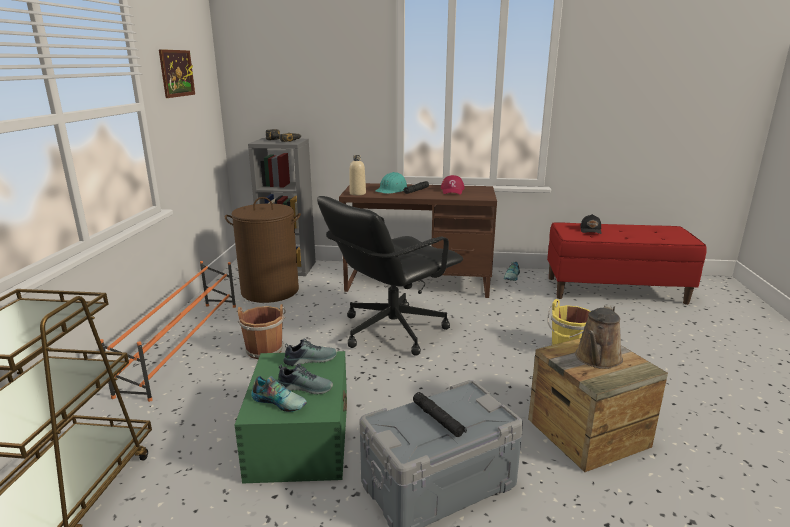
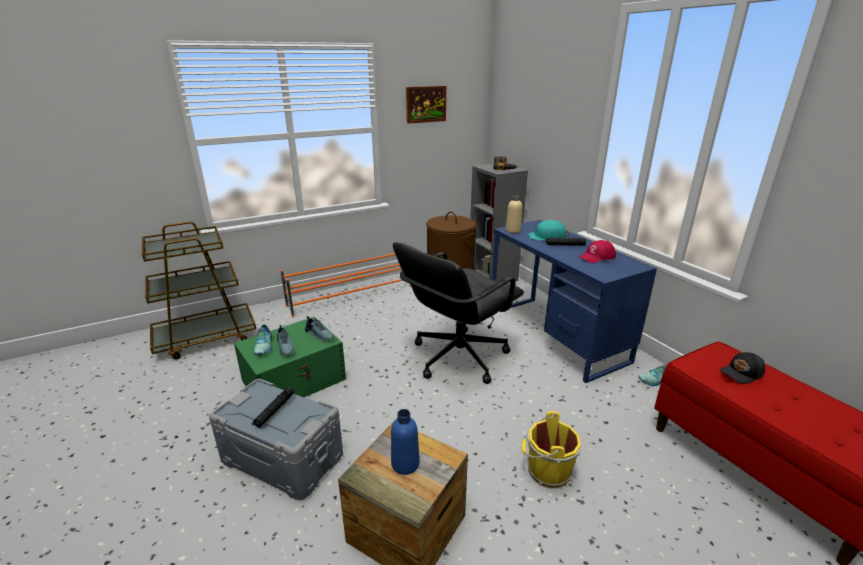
camera: 55 degrees right, 5 degrees up
brown bucket [237,304,286,359] -> none
black office chair [317,196,463,356] -> black office chair turned 60 degrees counterclockwise [393,242,524,384]
brown desk [339,183,497,298] -> blue desk [492,220,657,383]
brown watering can [575,304,623,369] -> blue bottle [391,409,420,475]

